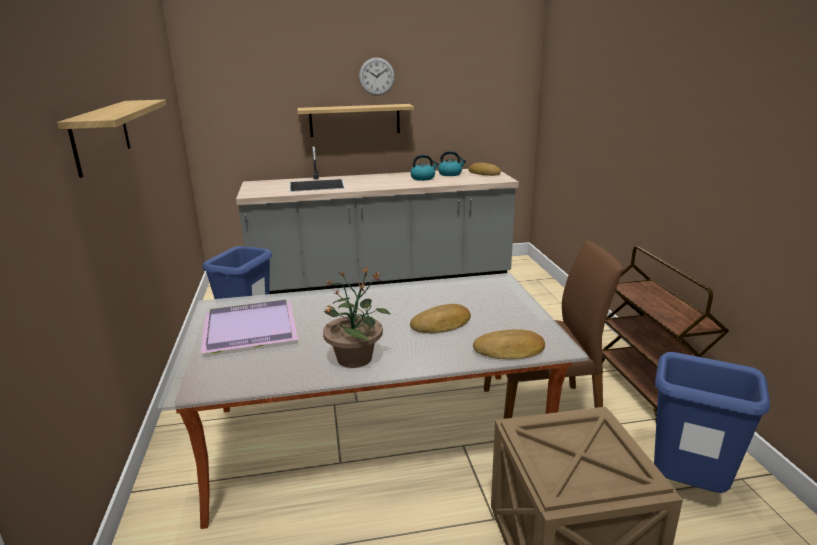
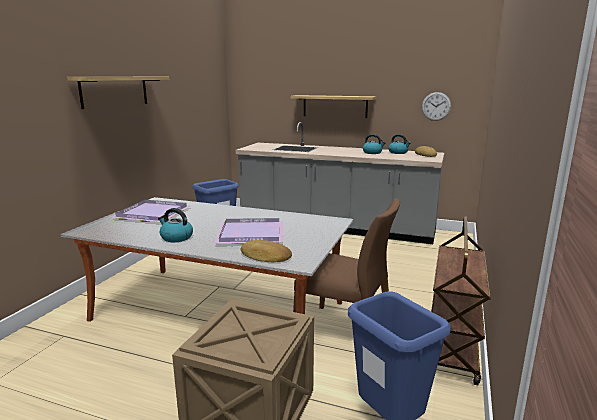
camera: 30 degrees right, 5 degrees down
potted plant [323,265,391,368] -> kettle [158,208,193,242]
wall clock [359,57,395,96] -> wall clock moved to [422,92,451,121]
bread [410,304,471,333] -> purple tray [214,218,283,245]

